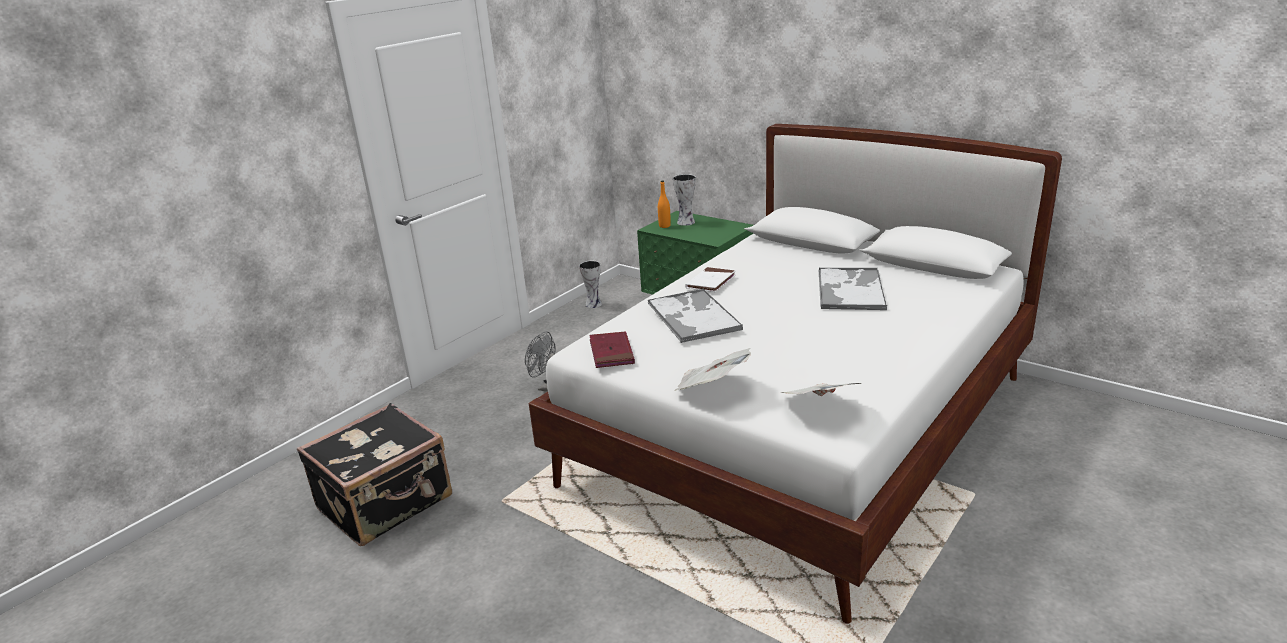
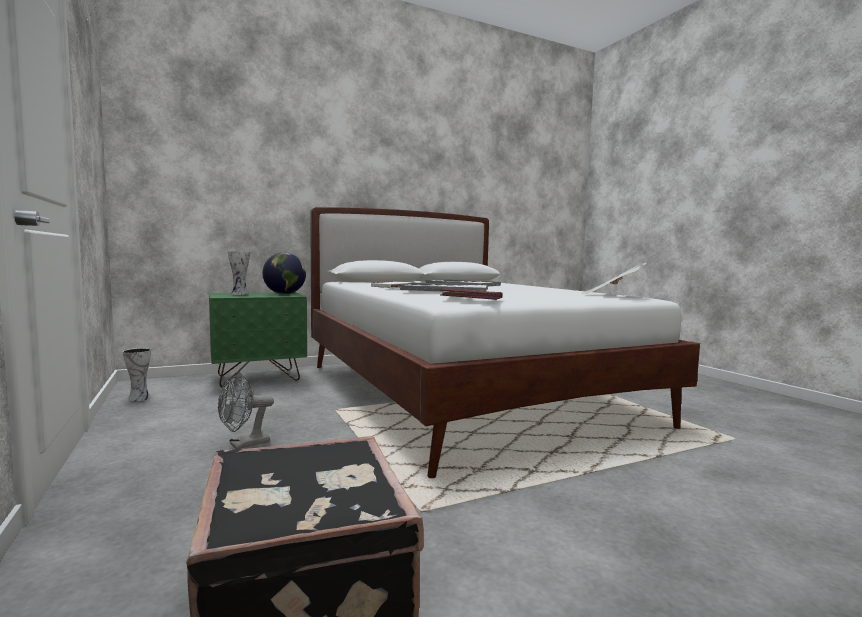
camera: 65 degrees left, 20 degrees down
orange bottle [658,180,671,228] -> none
newspaper [674,348,751,391] -> none
none -> globe [263,253,306,294]

